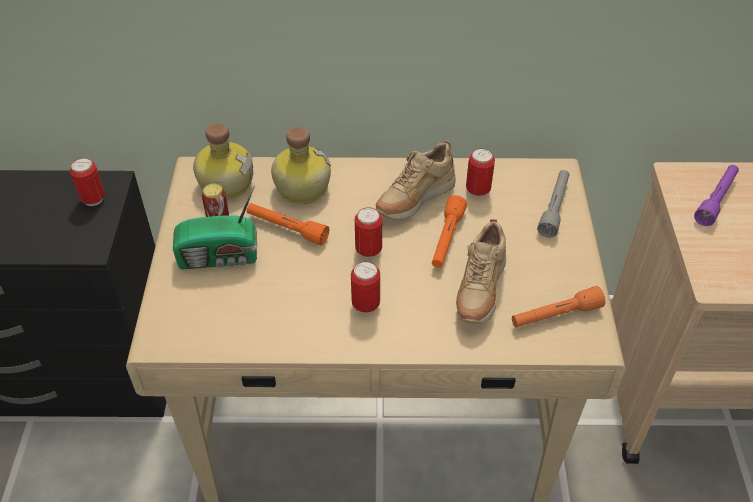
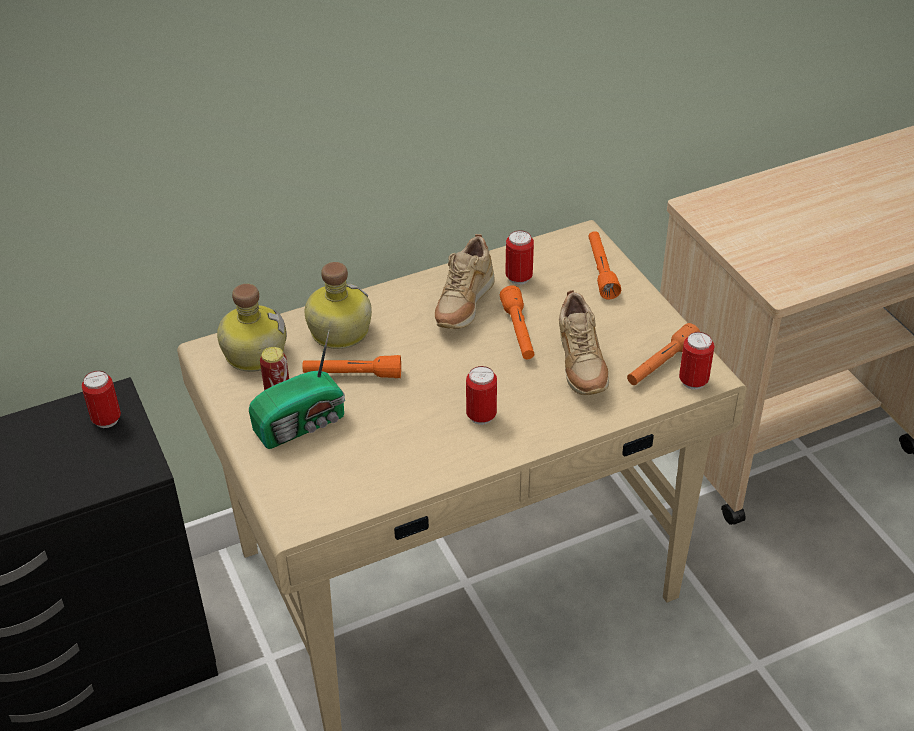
camera: 25 degrees left, 5 degrees down
can [355,207,382,258] -> can moved to [679,332,715,390]
grey flashlight [537,170,570,238] -> orange flashlight [588,231,621,300]
purple flashlight [694,165,739,226] -> none

